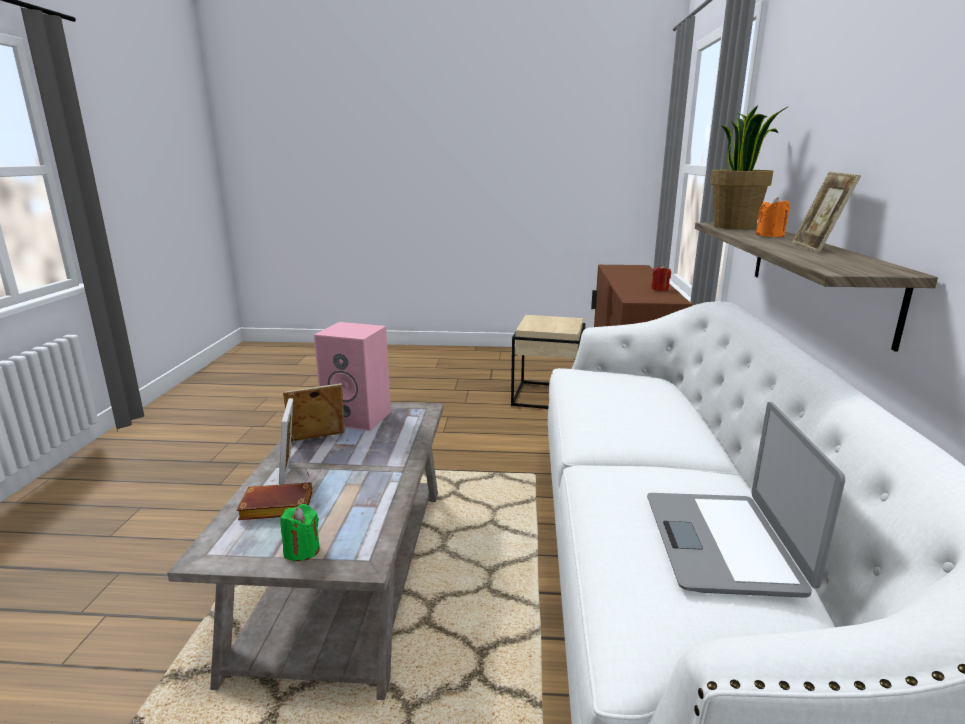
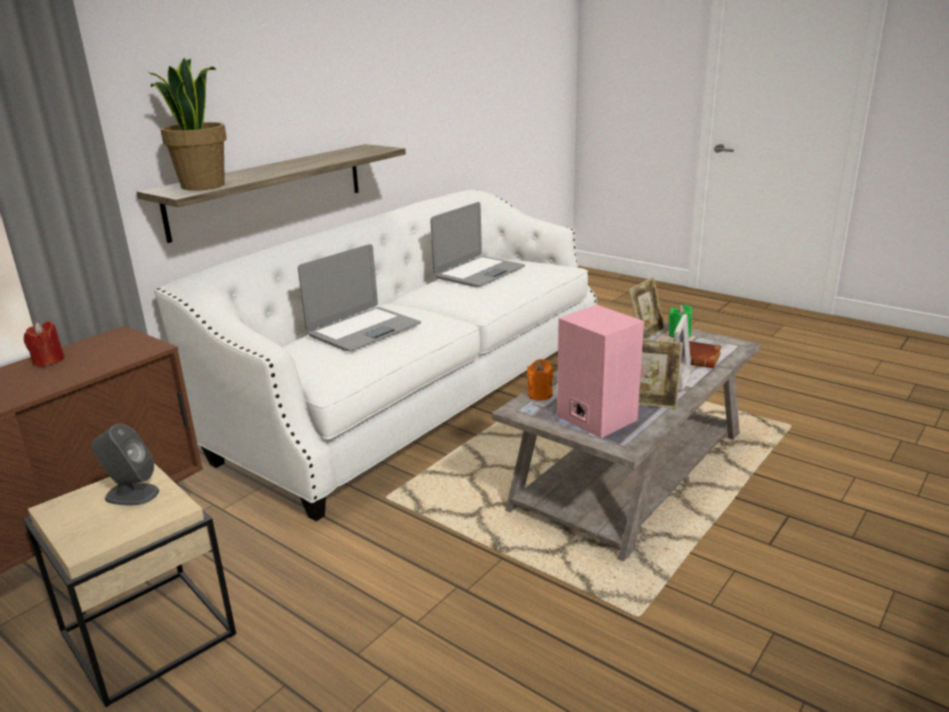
camera: 145 degrees left, 5 degrees up
orange candle [755,197,790,237] -> orange candle moved to [527,359,553,400]
picture frame [793,172,861,252] -> picture frame moved to [629,277,665,339]
none -> grey speaker [91,424,159,505]
none -> laptop [298,244,421,351]

